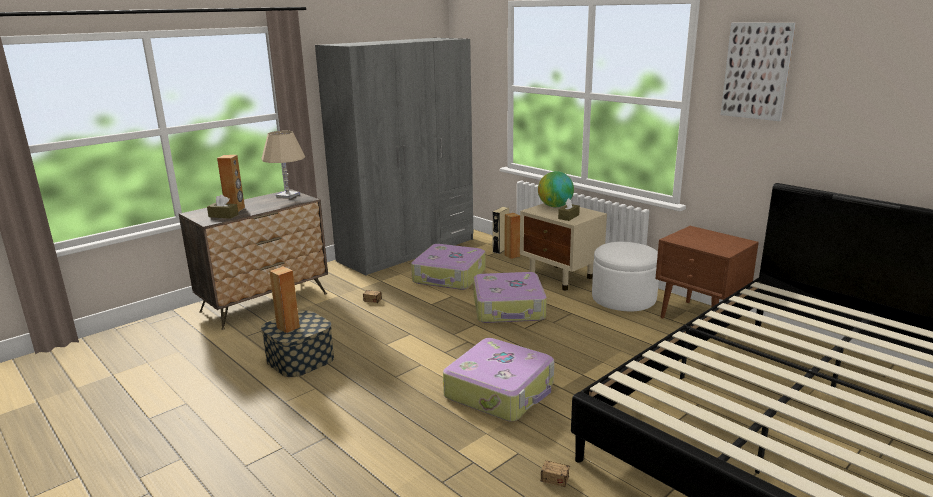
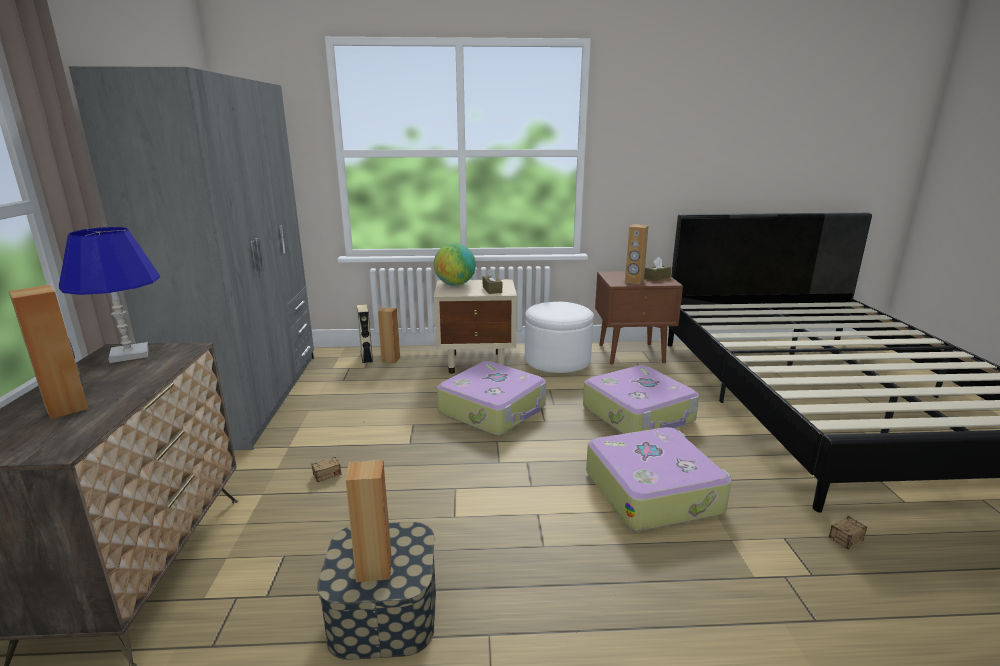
camera: 50 degrees left, 0 degrees up
brown tissue box [207,195,239,219] -> brown tissue box moved to [644,257,672,281]
beige table lamp [261,131,305,199] -> blue table lamp [59,227,160,363]
suitcase [411,244,486,290] -> suitcase moved to [583,365,699,434]
picture [721,23,796,121] -> none
none -> brown speaker [625,224,648,284]

